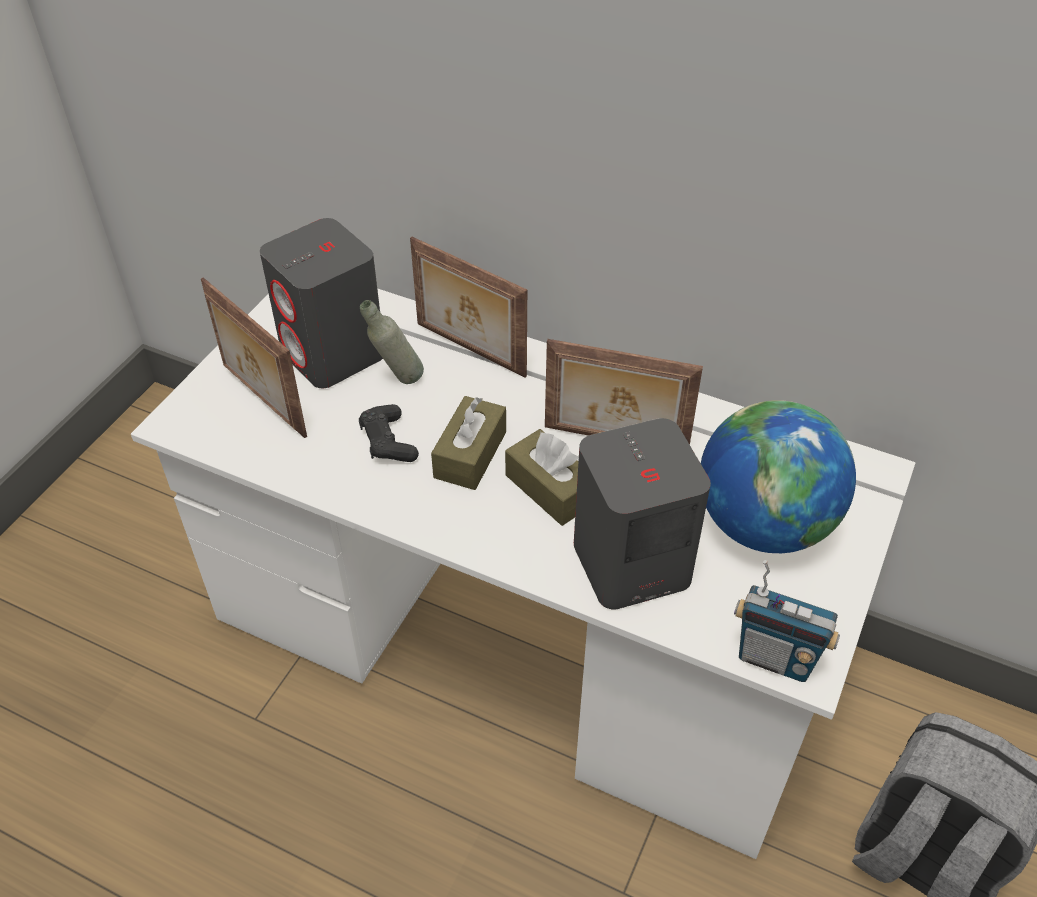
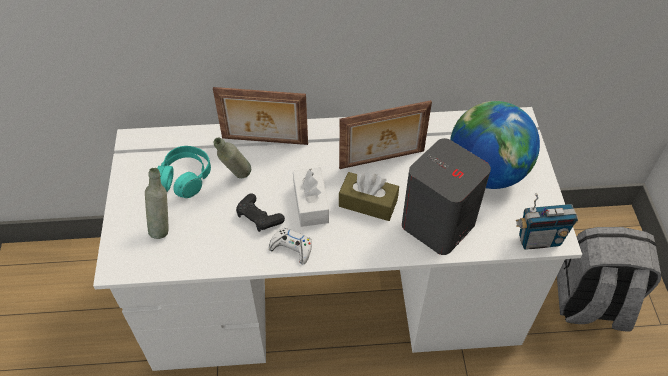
camera: 30 degrees left, 5 degrees up
picture frame [201,277,307,438] -> grey bottle [145,168,168,239]
grey speaker [260,218,383,388] -> turquoise headphones [157,146,211,198]
brown tissue box [431,396,506,490] -> white tissue box [293,167,329,227]
none -> white game controller [269,228,312,264]

